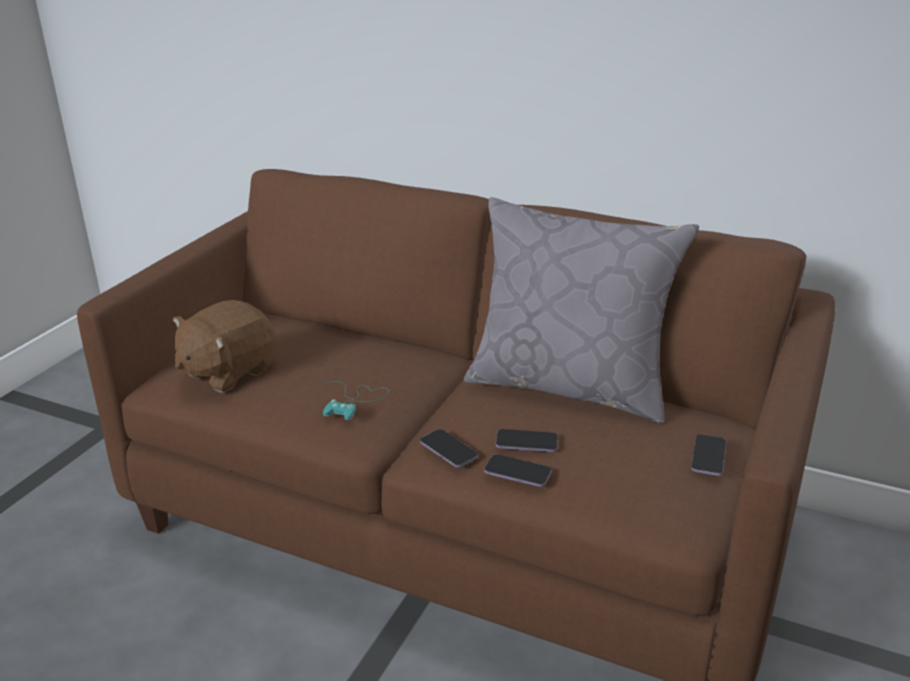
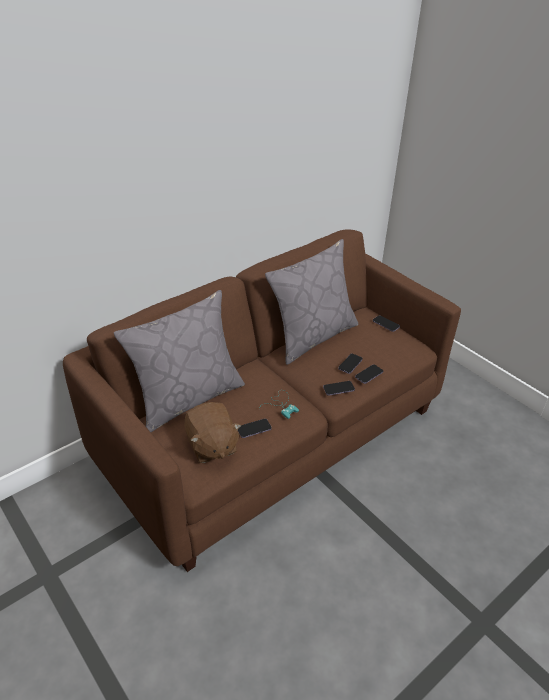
camera: 65 degrees left, 10 degrees up
none -> grey pillow [114,290,245,432]
none -> phone [238,419,272,438]

